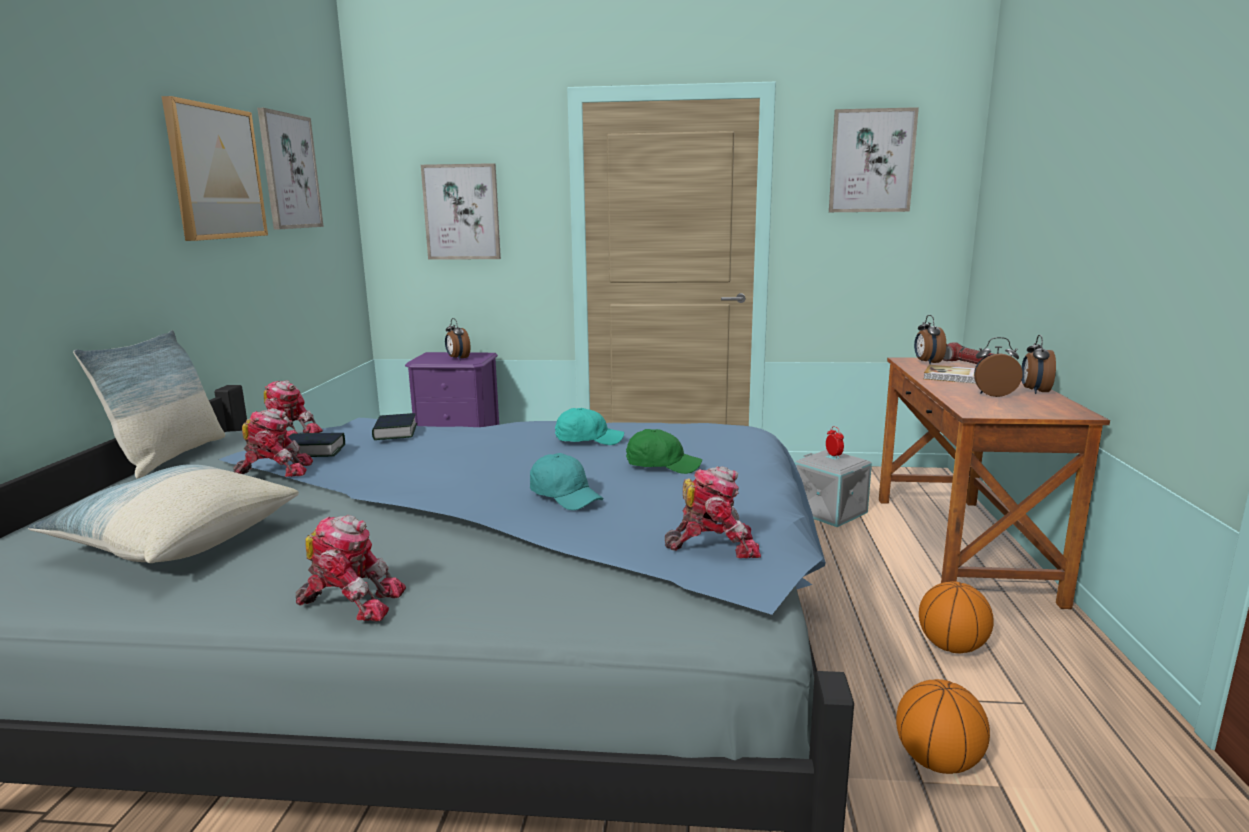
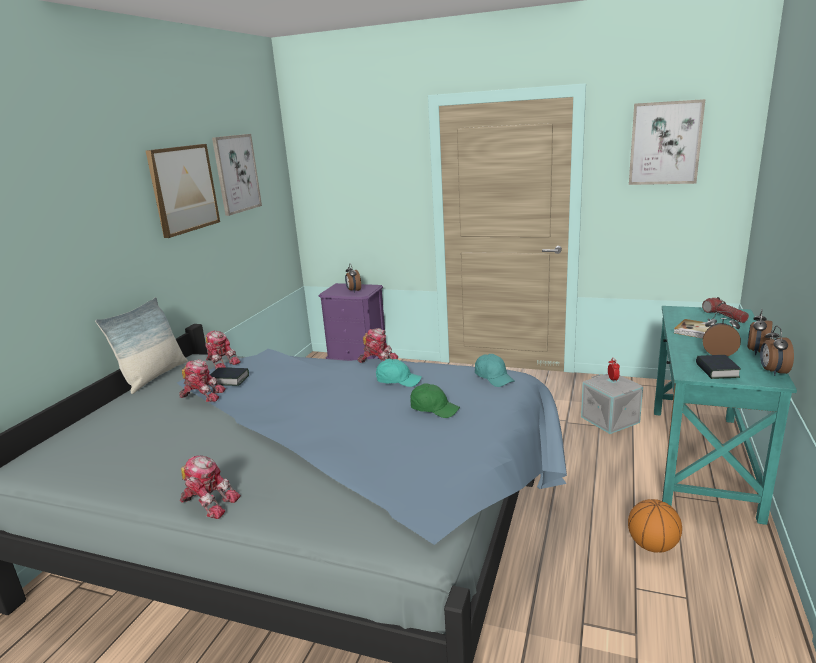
camera: 15 degrees right, 5 degrees up
pillow [28,464,299,563] -> none
book [372,413,417,440] -> book moved to [696,355,741,379]
picture [421,163,501,260] -> none
turquoise cap [530,453,604,510] -> turquoise cap moved to [475,354,515,387]
toy robot [665,466,761,558] -> toy robot moved to [358,328,398,363]
brown desk [879,357,1110,609] -> turquoise desk [654,306,797,525]
basketball [896,679,990,774] -> none
alarm clock [914,315,946,365] -> alarm clock moved to [760,325,794,376]

